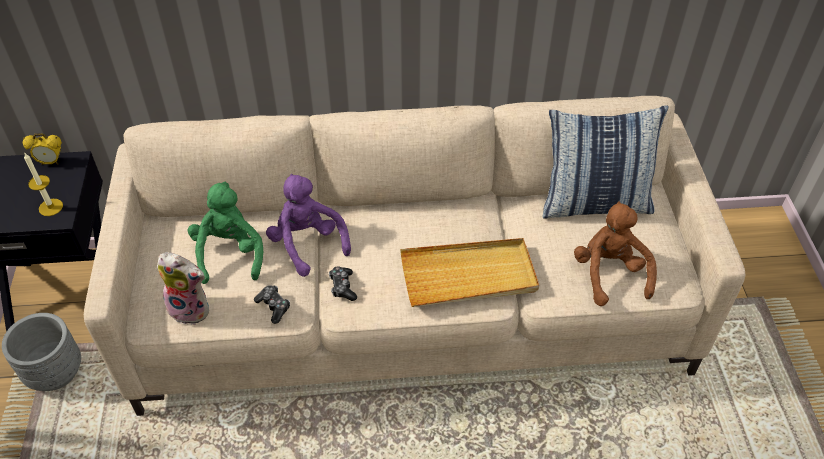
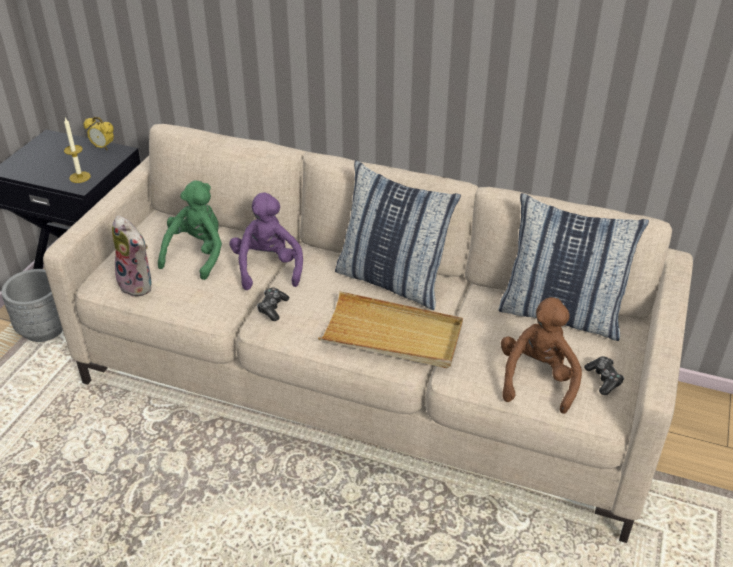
camera: 25 degrees right, 10 degrees down
game controller [254,285,290,324] -> game controller moved to [584,356,624,395]
none -> pillow [335,160,461,310]

